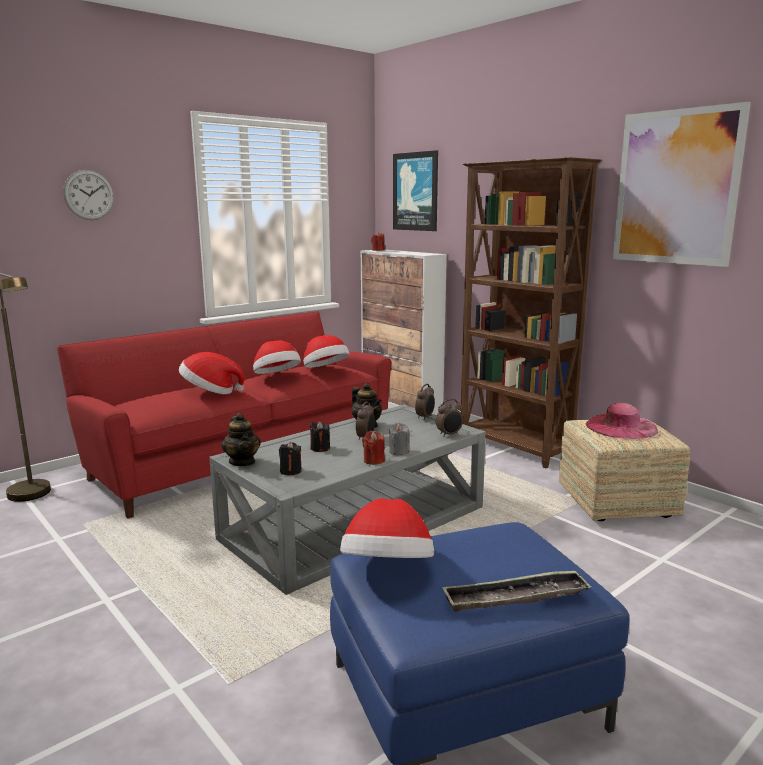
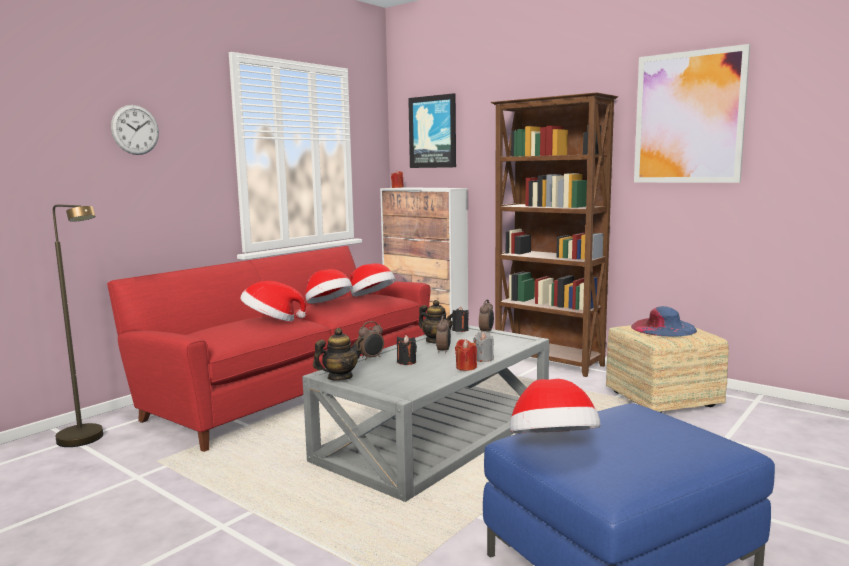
camera: 10 degrees left, 5 degrees down
teapot [221,413,261,466] -> teapot turned 90 degrees counterclockwise [313,328,364,380]
black candle [279,442,302,475] -> black candle moved to [452,307,469,332]
alarm clock [436,399,463,437] -> alarm clock moved to [357,321,384,360]
tray [442,570,592,612] -> none
pink hat [586,403,658,439] -> blue hat [631,306,697,337]

